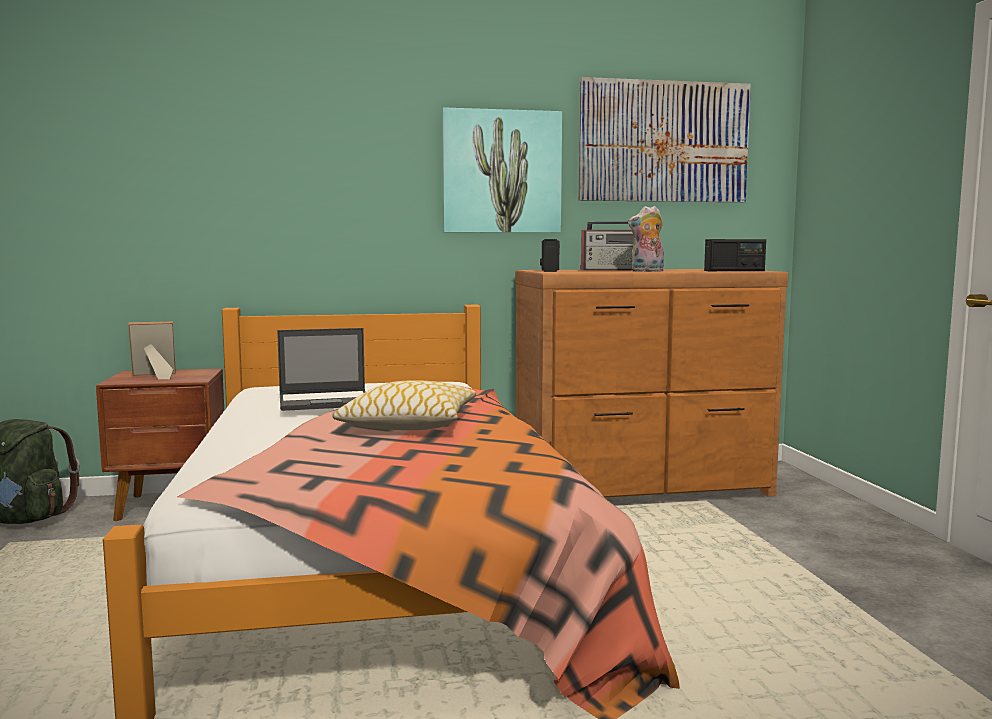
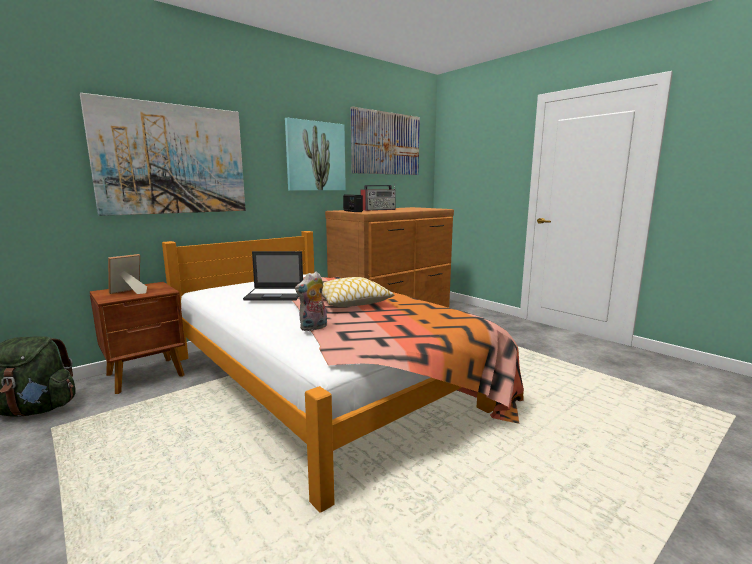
camera: 30 degrees left, 5 degrees up
laptop [277,328,365,411] -> laptop turned 45 degrees clockwise [243,251,303,301]
plush toy [628,206,664,272] -> plush toy moved to [295,272,327,331]
radio [704,239,766,271] -> none
none -> picture [80,93,245,216]

